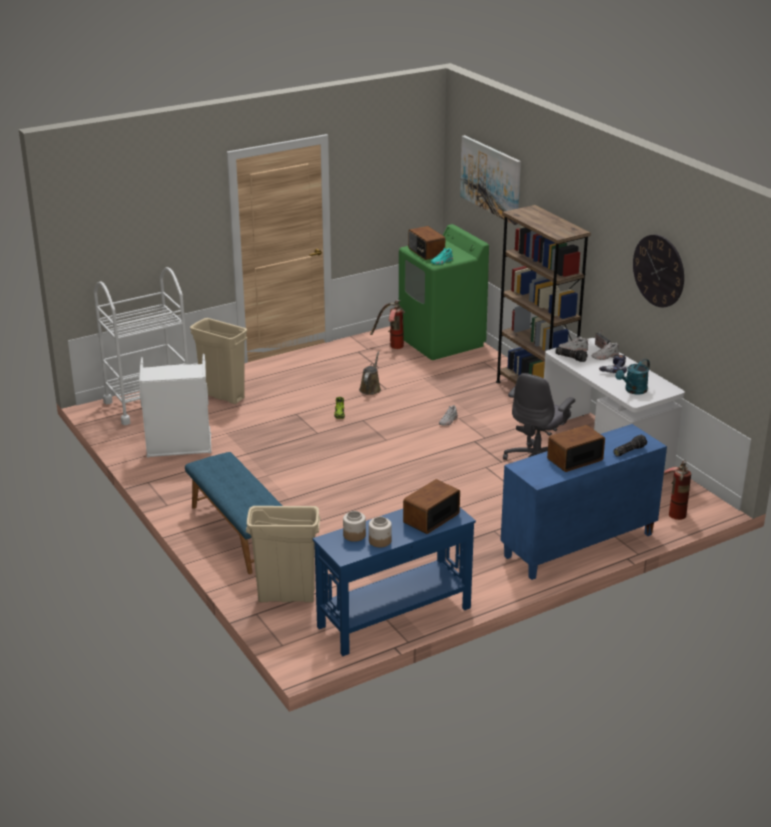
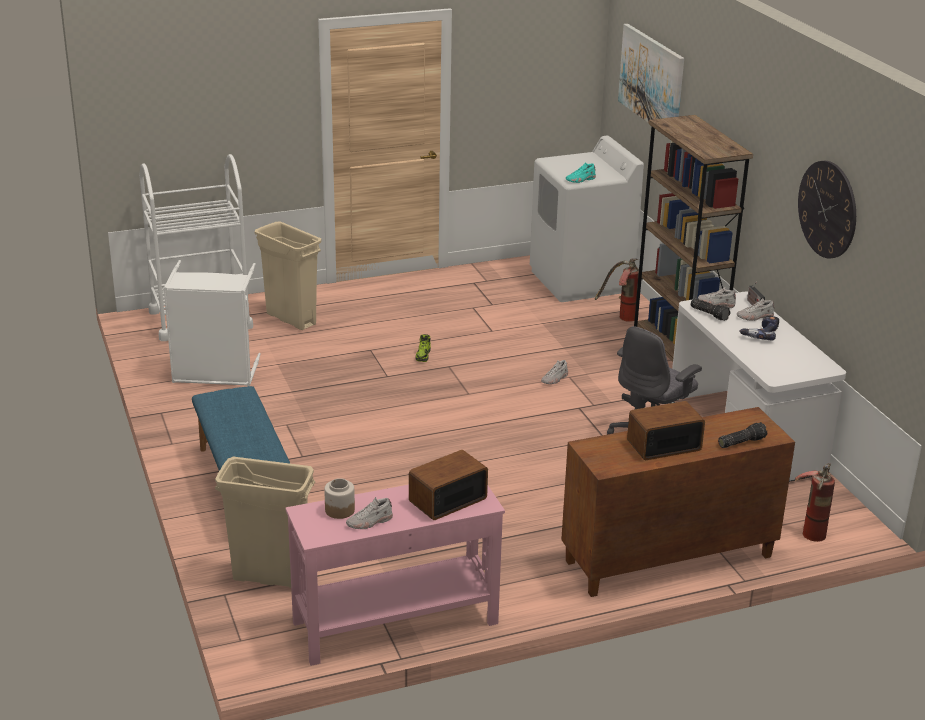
camera: 10 degrees right, 0 degrees up
blue console table [313,507,476,656] -> pink console table [285,485,505,666]
brown watering can [359,351,381,395] -> none
jar [369,517,392,547] -> white shoe [346,497,393,529]
fire extinguisher [370,300,405,349] -> fire extinguisher moved to [595,258,639,322]
green washing machine [399,224,489,360] -> white washing machine [530,136,644,302]
radio [408,226,445,260] -> none
blue cabinet [501,424,667,580] -> brown cabinet [561,407,795,597]
turquoise watering can [615,359,650,395] -> none

